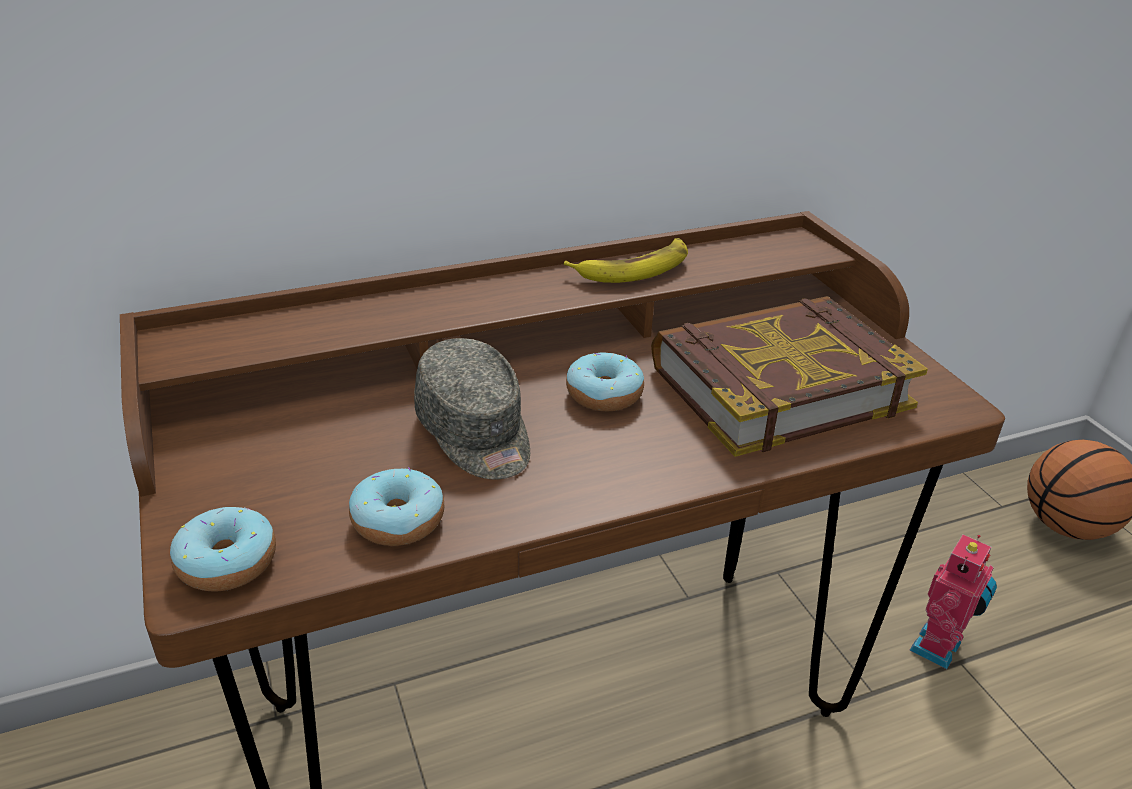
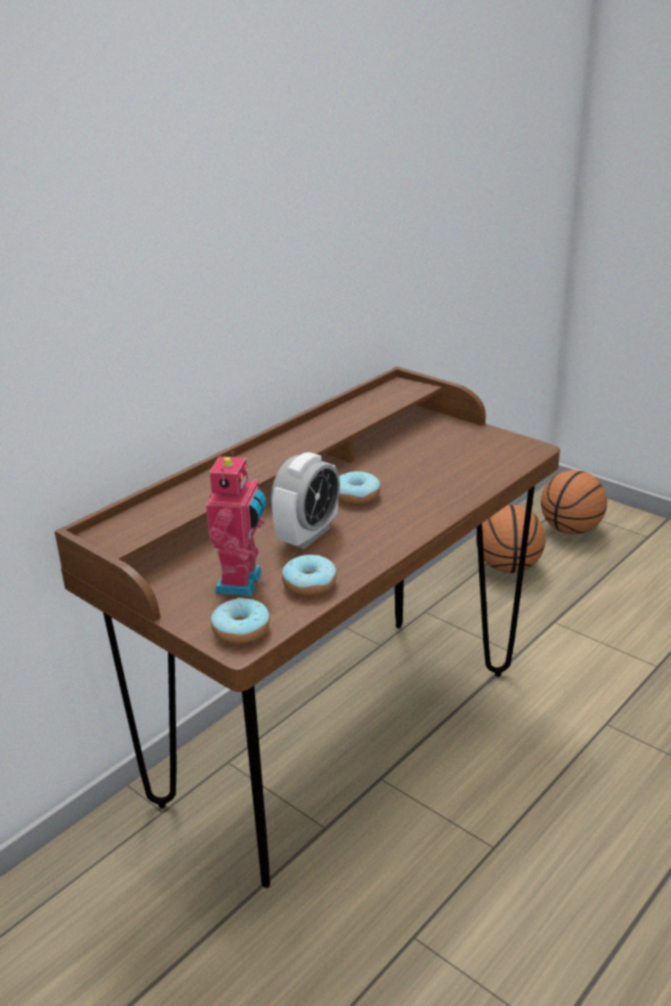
camera: 25 degrees left, 5 degrees down
grey cap [414,338,530,480] -> alarm clock [271,452,340,549]
banana [564,238,688,283] -> none
book [651,296,928,457] -> none
toy robot [910,535,997,669] -> toy robot moved to [206,451,266,596]
none -> basketball [476,505,546,573]

